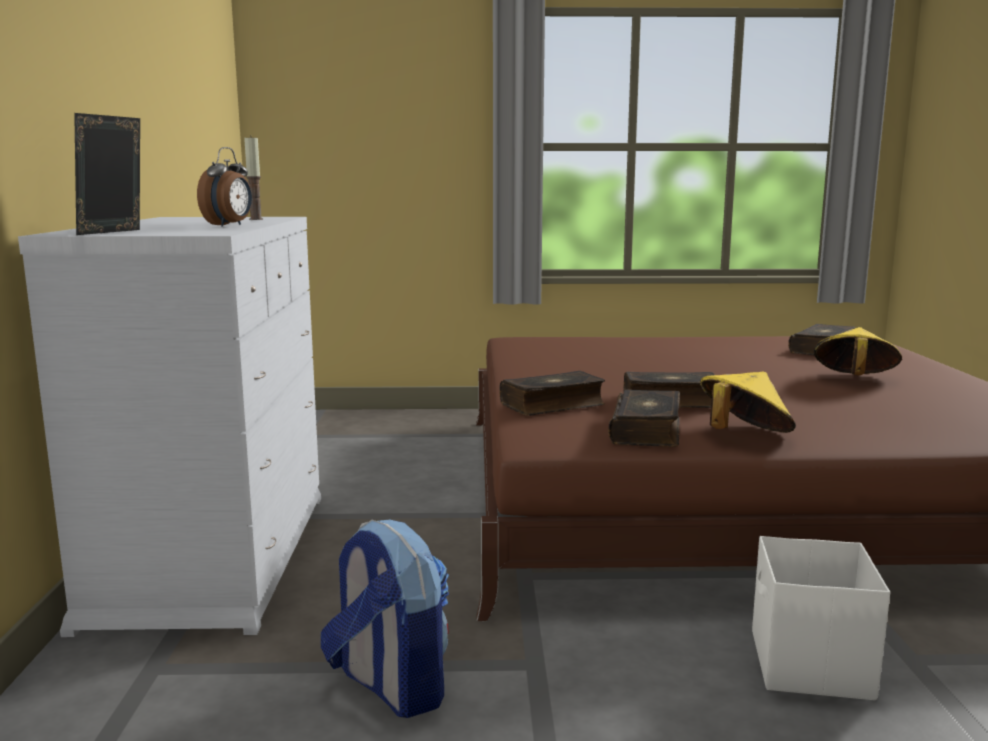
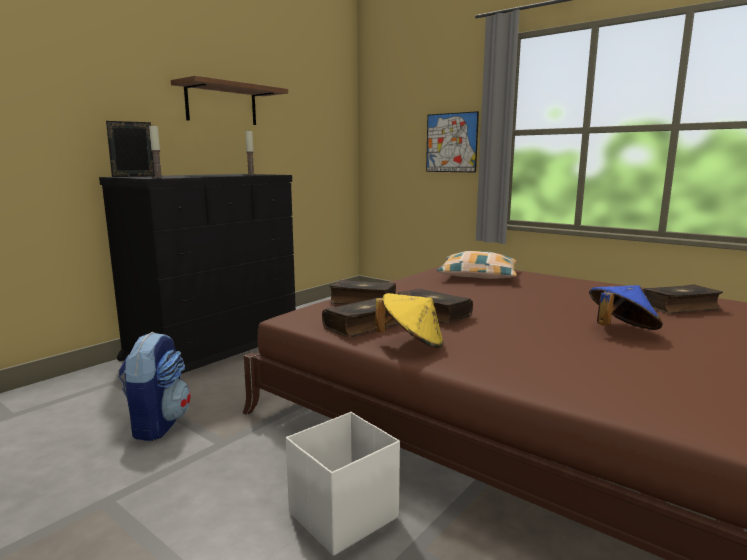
camera: 40 degrees right, 0 degrees up
white dresser [18,217,321,637] -> black dresser [99,174,296,374]
alarm clock [197,147,252,227] -> none
yellow hat [814,327,902,375] -> blue hat [589,285,663,330]
none -> candle [149,125,162,178]
none -> shelf [171,76,288,125]
none -> picture [426,111,479,172]
none -> pillow [436,251,518,279]

